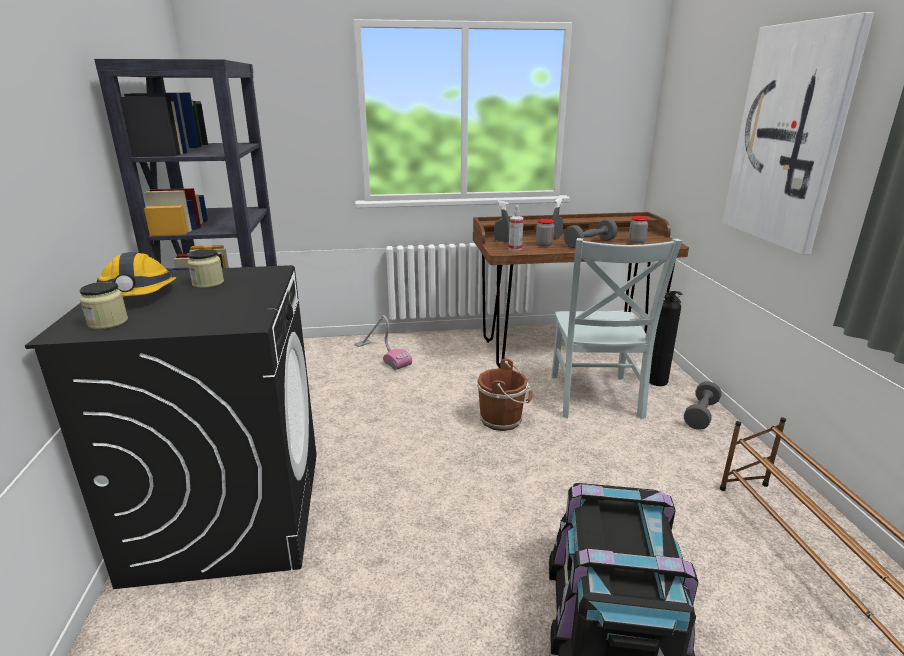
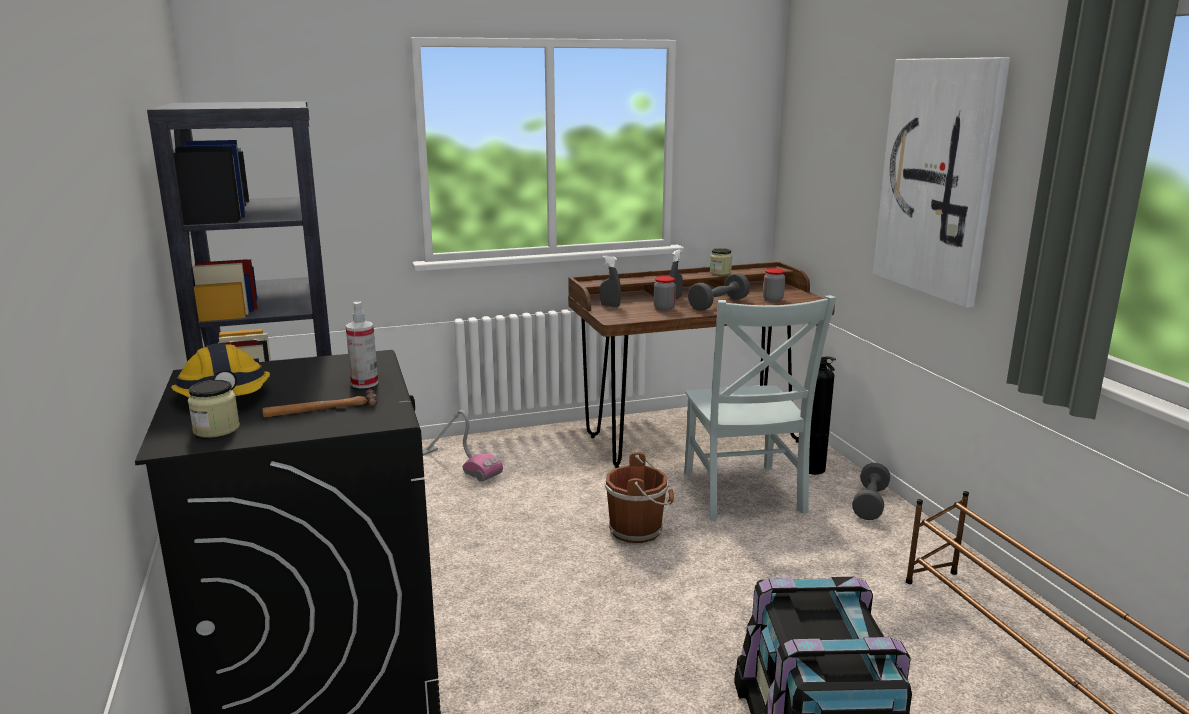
camera: 10 degrees left, 5 degrees down
jar [188,249,224,288] -> jar moved to [710,248,732,275]
spray bottle [509,206,524,251] -> spray bottle moved to [345,302,378,388]
none -> hammer [262,389,377,418]

